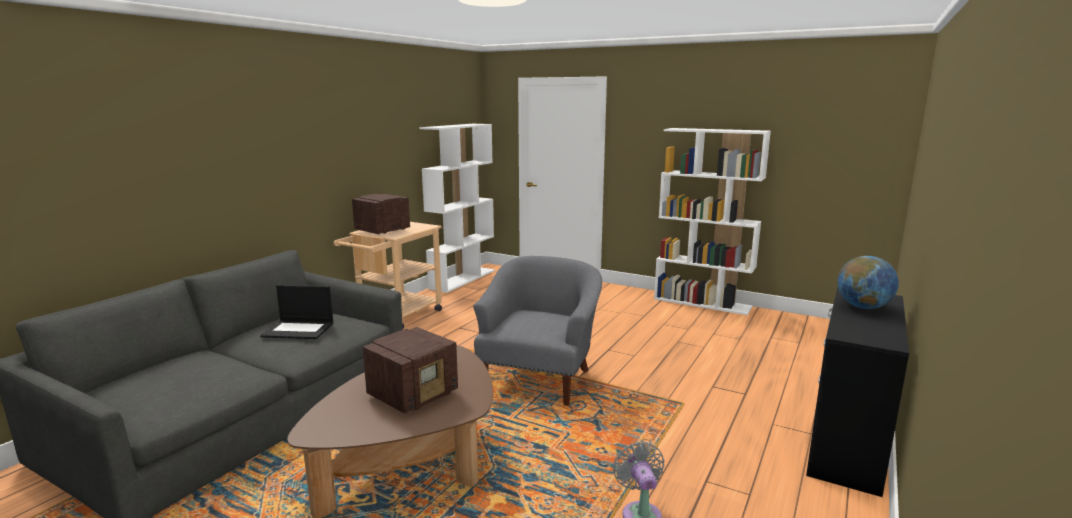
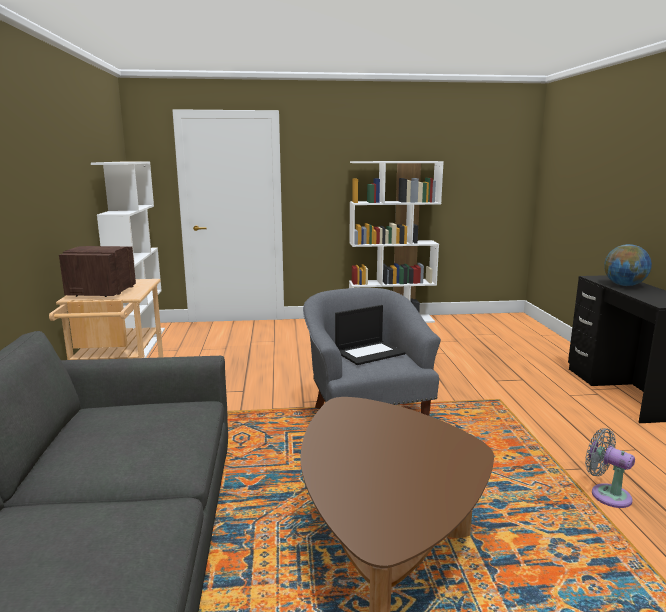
camera: 35 degrees left, 0 degrees up
laptop [260,285,333,339] -> laptop moved to [335,305,405,365]
radio [363,327,458,414] -> none

